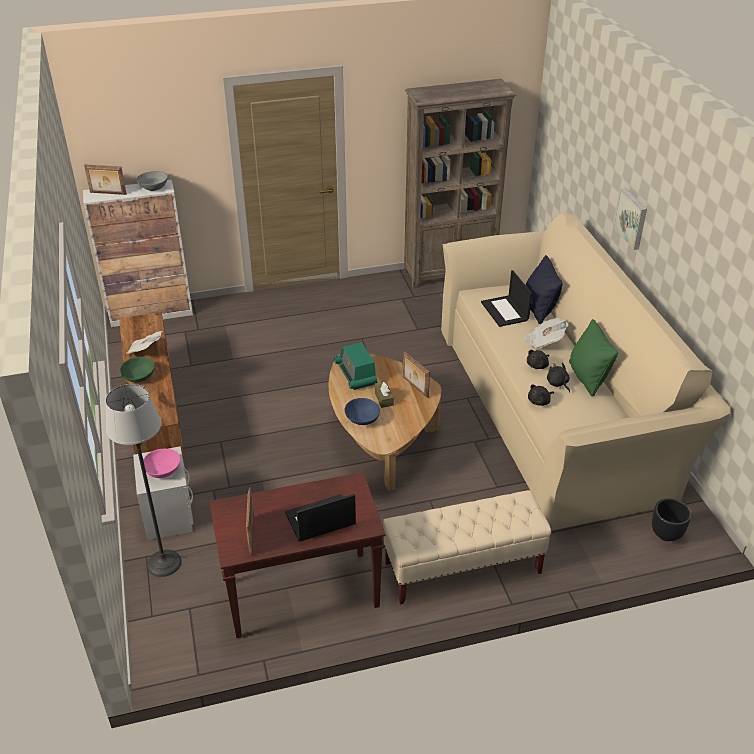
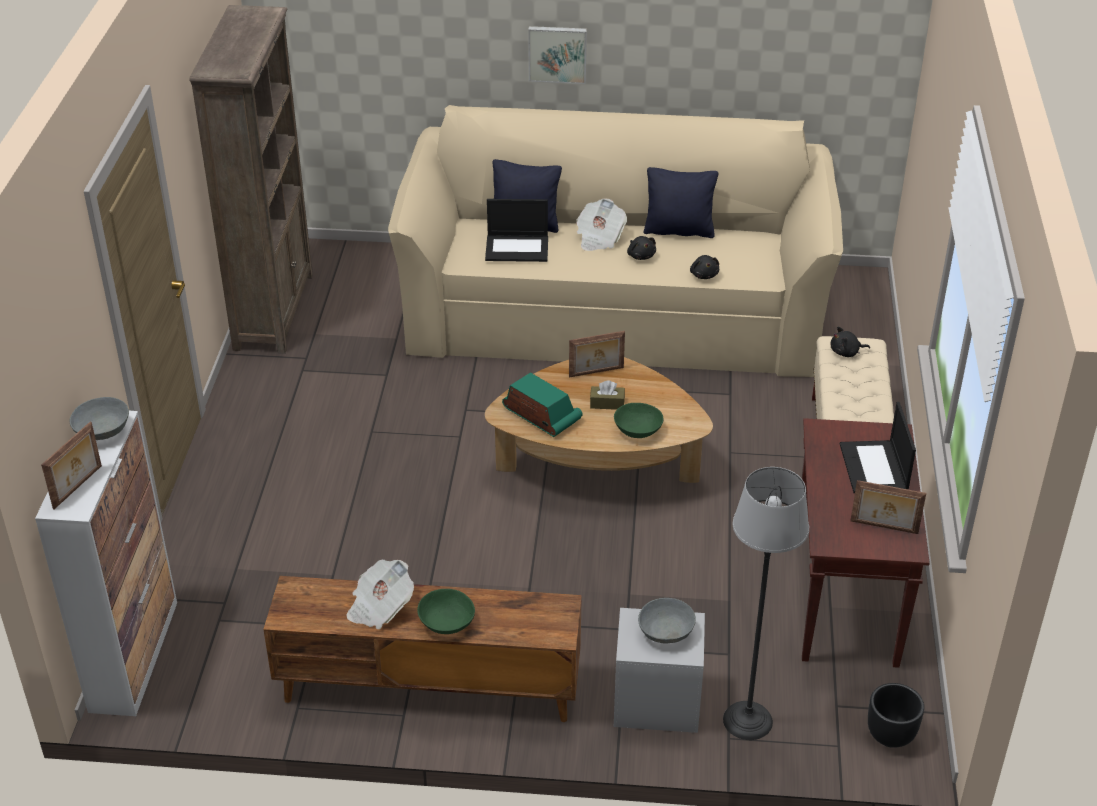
camera: 70 degrees left, 0 degrees up
pink bowl [143,449,181,478] -> grey bowl [638,598,696,644]
radio [334,342,377,390] -> radio turned 135 degrees counterclockwise [502,373,583,437]
blue bowl [344,398,380,425] -> green bowl [614,403,663,438]
black plush toy [547,362,570,393] -> black plush toy moved to [831,327,870,357]
green pillow [569,319,618,397] -> black pillow [644,167,718,238]
black planter [652,498,691,541] -> black planter moved to [868,683,924,748]

